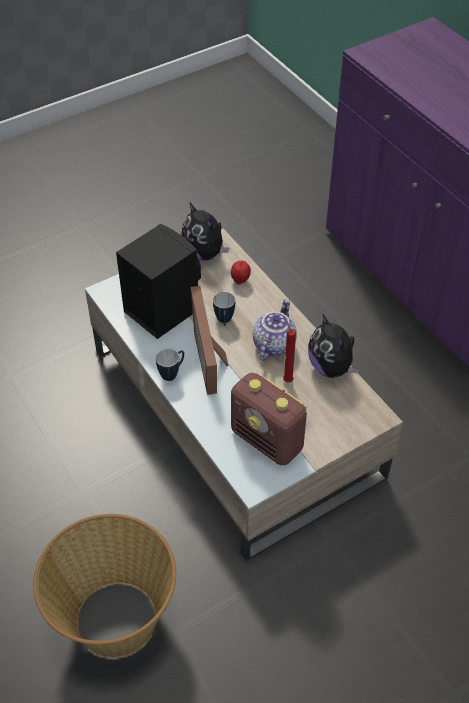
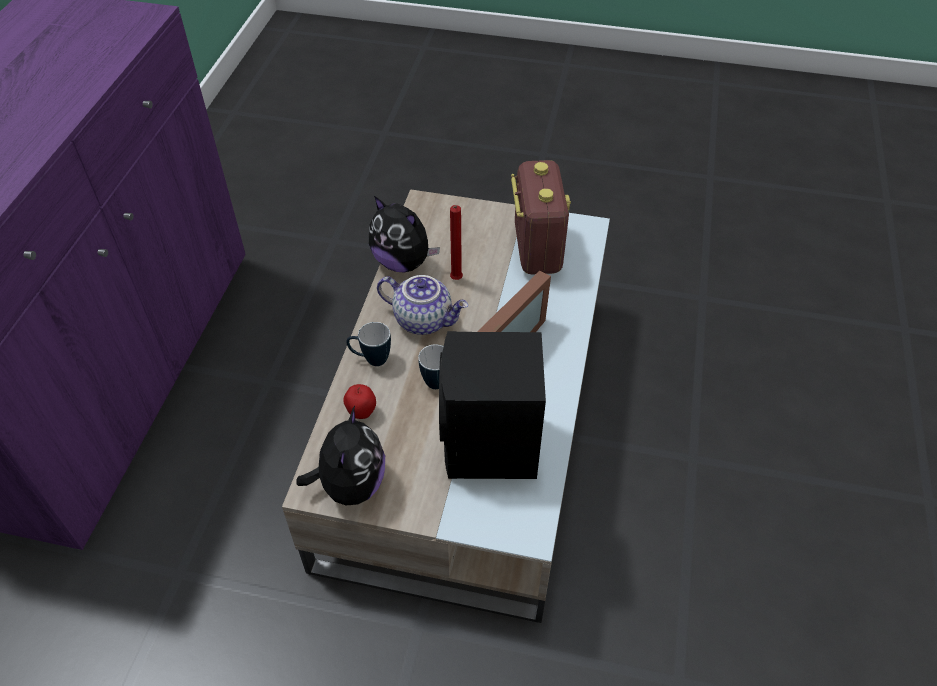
camera: 135 degrees left, 0 degrees up
basket [33,514,176,658] -> none
mug [156,349,184,381] -> mug moved to [346,322,391,366]
teapot [253,299,297,361] -> teapot turned 135 degrees counterclockwise [377,275,468,335]
plush toy [308,313,359,378] -> plush toy turned 105 degrees clockwise [369,196,440,272]

